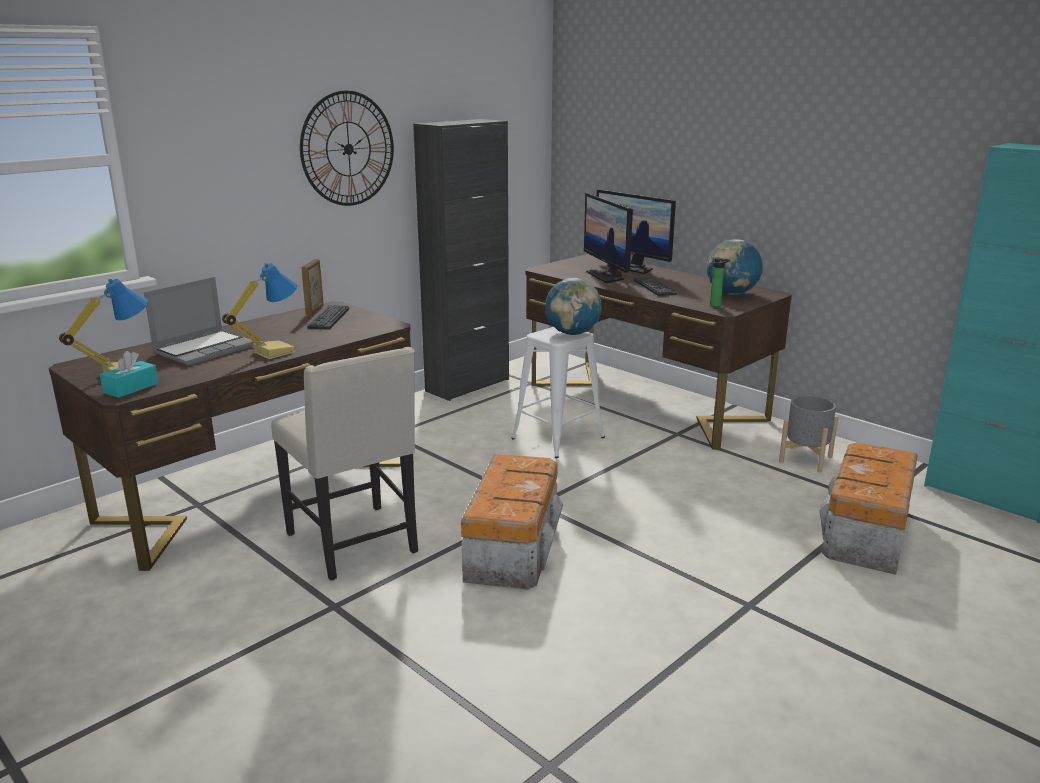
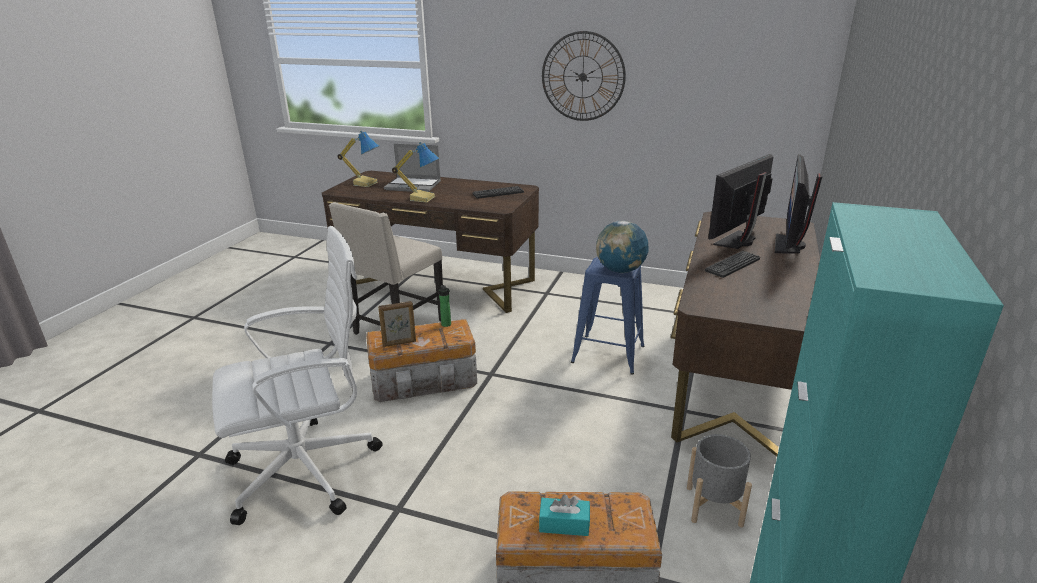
camera: 65 degrees right, 5 degrees up
turquoise tissue box [100,351,159,398] -> turquoise tissue box moved to [539,494,590,536]
picture frame [301,259,324,315] -> picture frame moved to [378,301,416,347]
black cabinet [413,119,509,401] -> none
white stool [511,327,605,458] -> blue stool [571,257,645,375]
globe [707,239,763,294] -> none
bottle [710,258,730,307] -> bottle moved to [439,285,451,327]
none -> white office chair [212,226,383,525]

